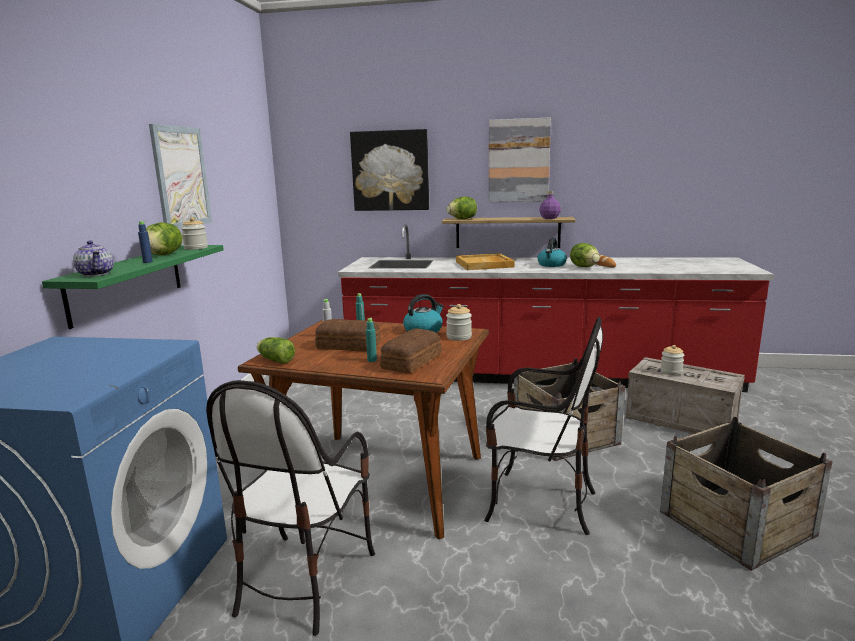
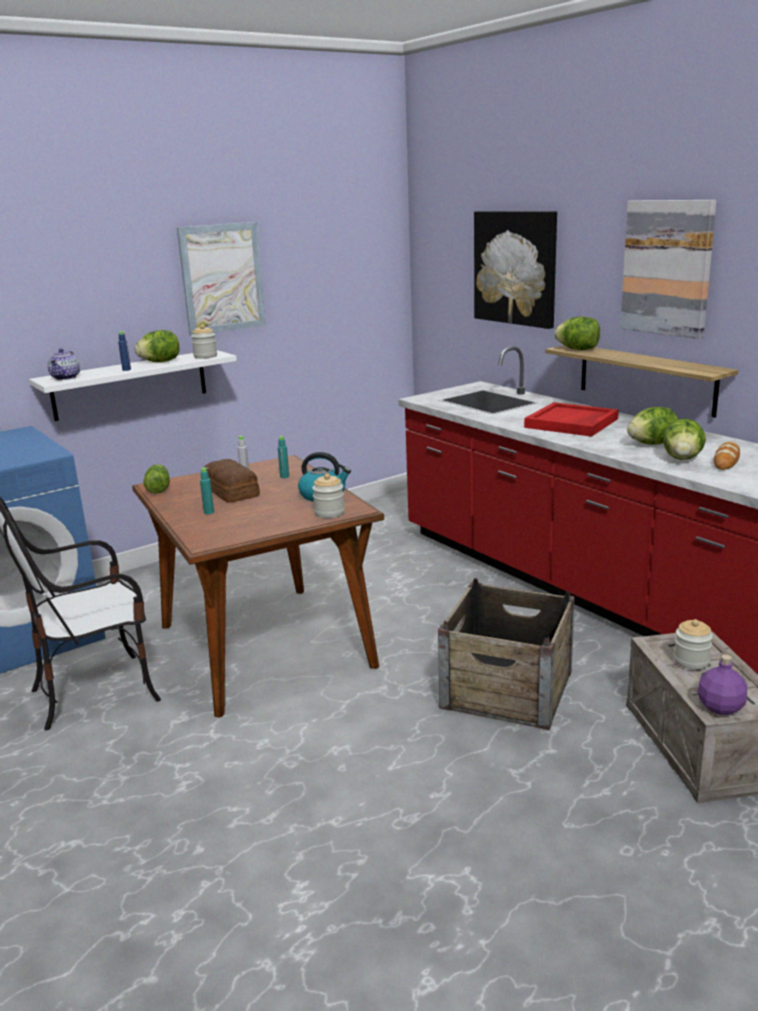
camera: 45 degrees right, 5 degrees up
green shelf [42,245,224,329] -> white shelf [29,350,237,421]
bread [380,328,442,373] -> none
beige tray [456,253,514,270] -> red tray [524,402,619,437]
chair [484,317,603,535] -> none
kettle [537,238,567,267] -> lettuce [627,407,678,445]
purple bottle [539,191,561,219] -> purple bottle moved to [698,655,747,715]
crate [660,417,833,571] -> none

